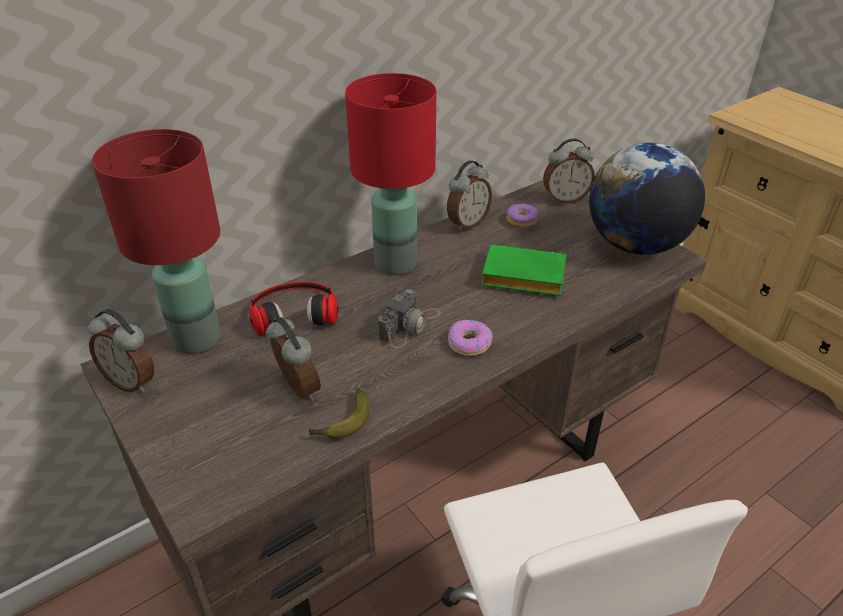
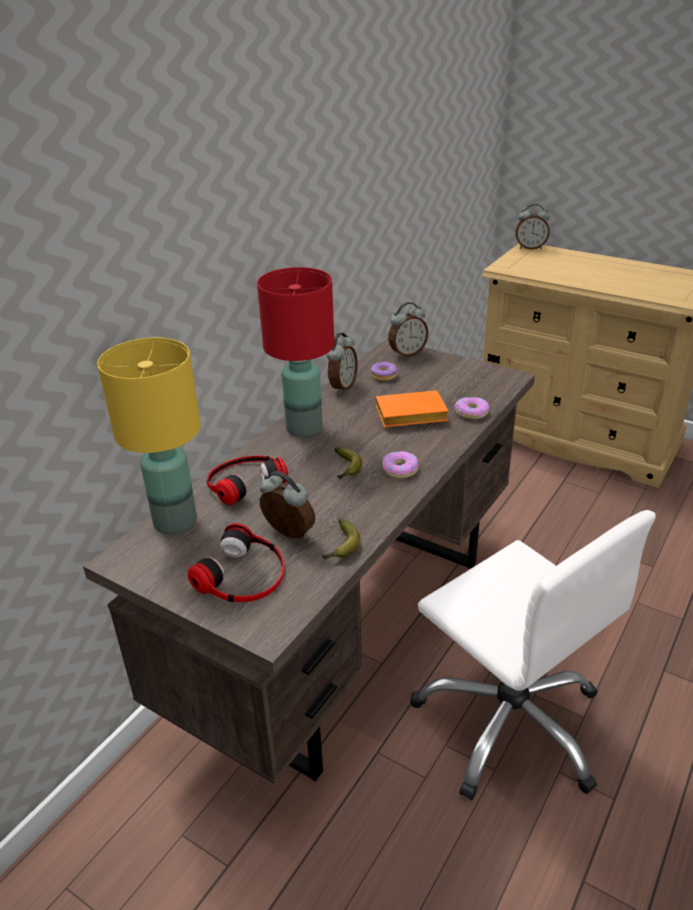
camera: 20 degrees left, 5 degrees down
alarm clock [87,309,154,393] -> alarm clock moved to [516,204,550,250]
red table lamp [92,129,221,354] -> yellow table lamp [97,338,201,534]
camera [378,289,441,349] -> banana [335,447,363,479]
green book [481,245,566,296] -> orange book [376,390,449,427]
globe [589,143,705,255] -> none
none -> headphones [188,523,284,602]
none -> donut [455,397,489,419]

